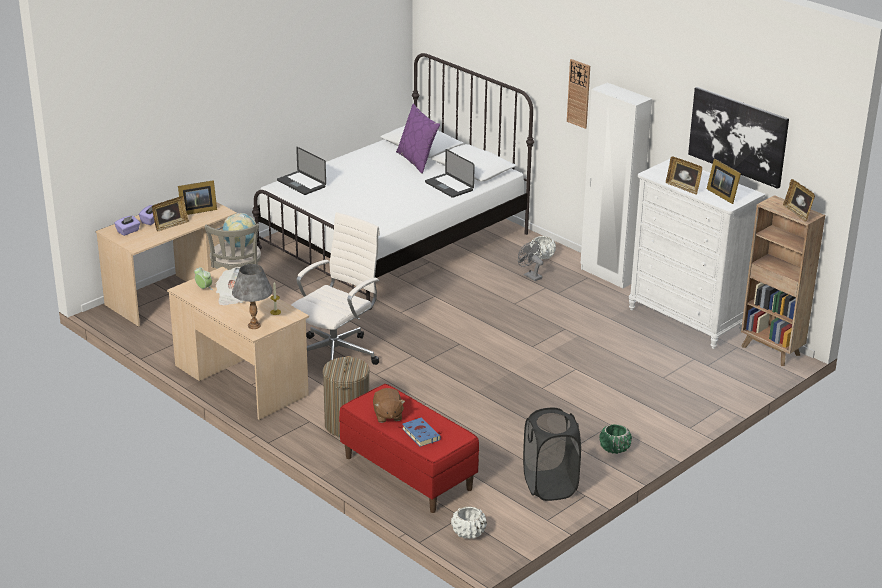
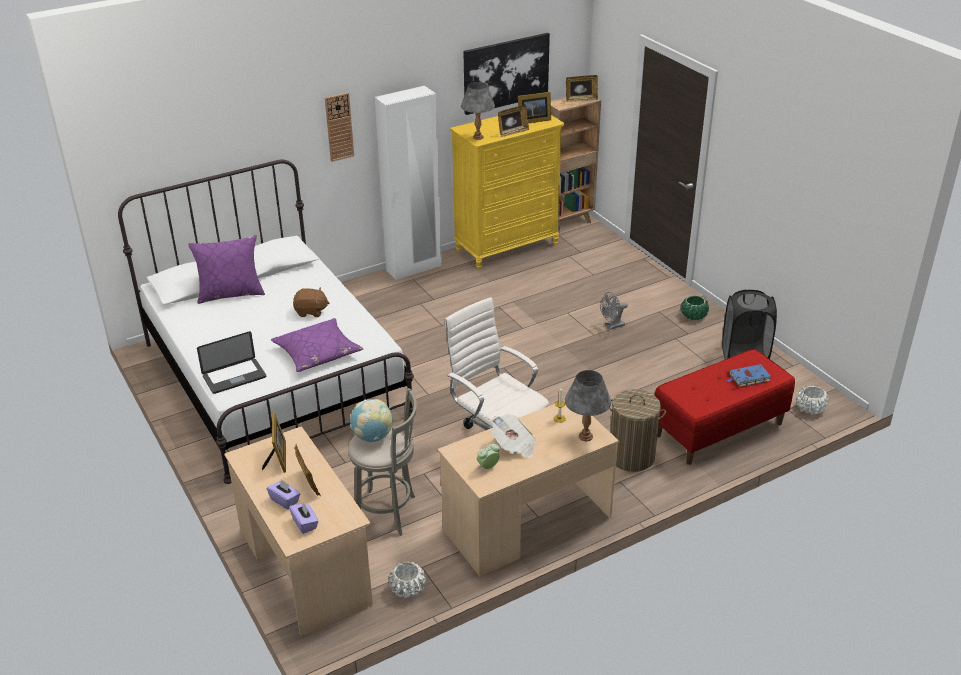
camera: 75 degrees left, 5 degrees up
brown plush toy [373,388,405,423] -> brown plush toy moved to [293,287,329,317]
laptop [425,149,475,198] -> none
grey fan [518,241,543,281] -> grey fan moved to [600,292,628,330]
white planter [530,236,556,259] -> white planter moved to [389,561,426,598]
white dresser [629,159,765,349] -> yellow dresser [450,115,564,269]
none -> purple pillow [271,318,364,372]
none -> grey table lamp [461,82,495,140]

